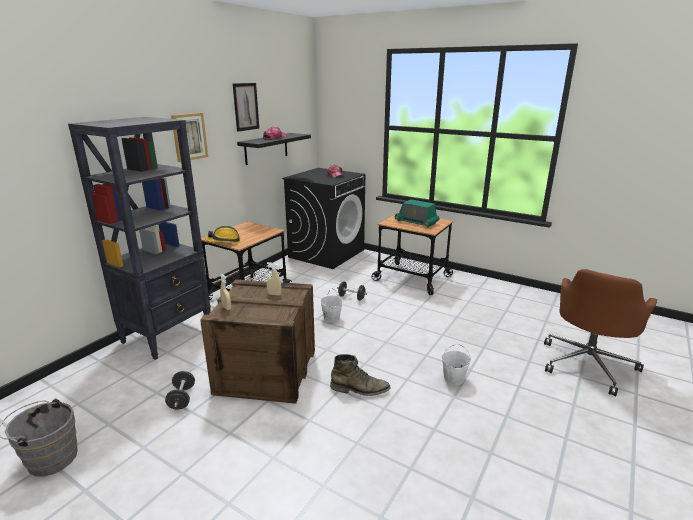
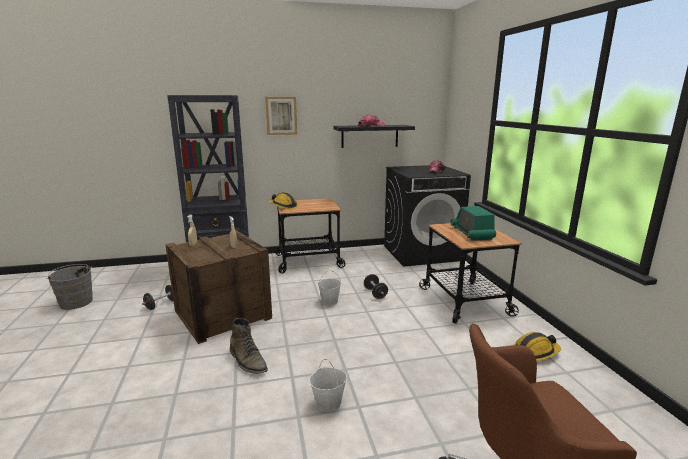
camera: 45 degrees right, 5 degrees down
picture [233,83,259,132] -> none
none -> hard hat [514,332,561,361]

